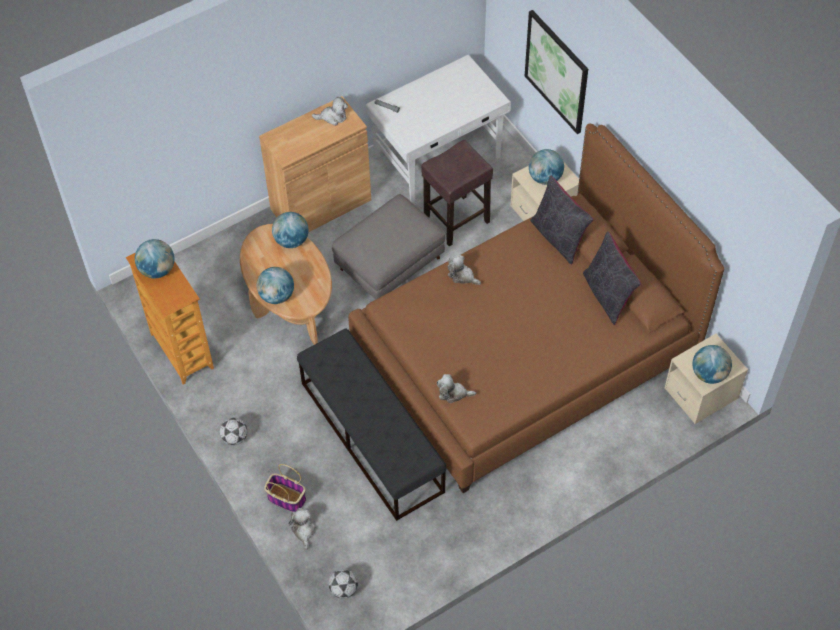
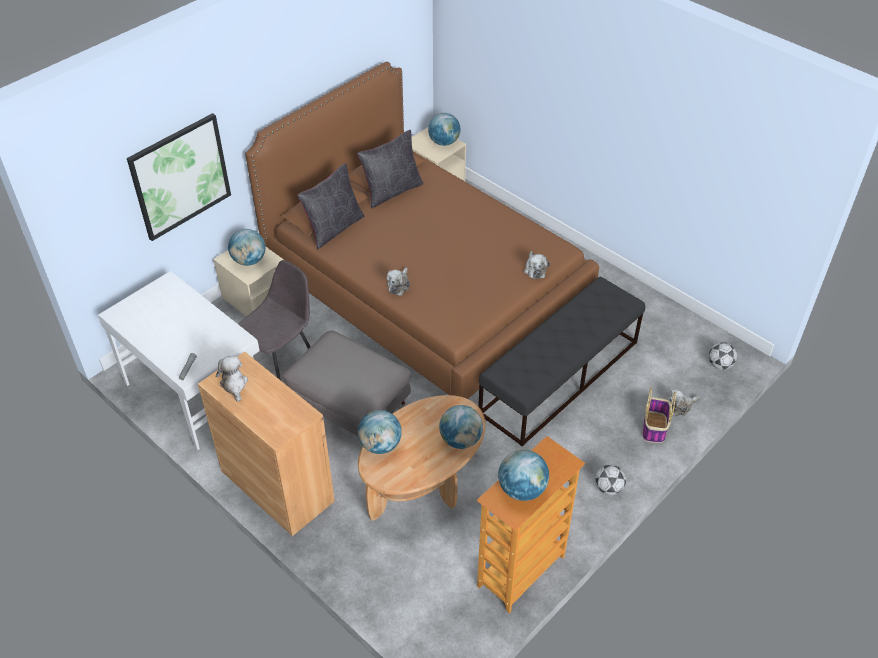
camera: 105 degrees left, 10 degrees down
brown stool [421,140,493,246] -> grey chair [238,260,310,380]

